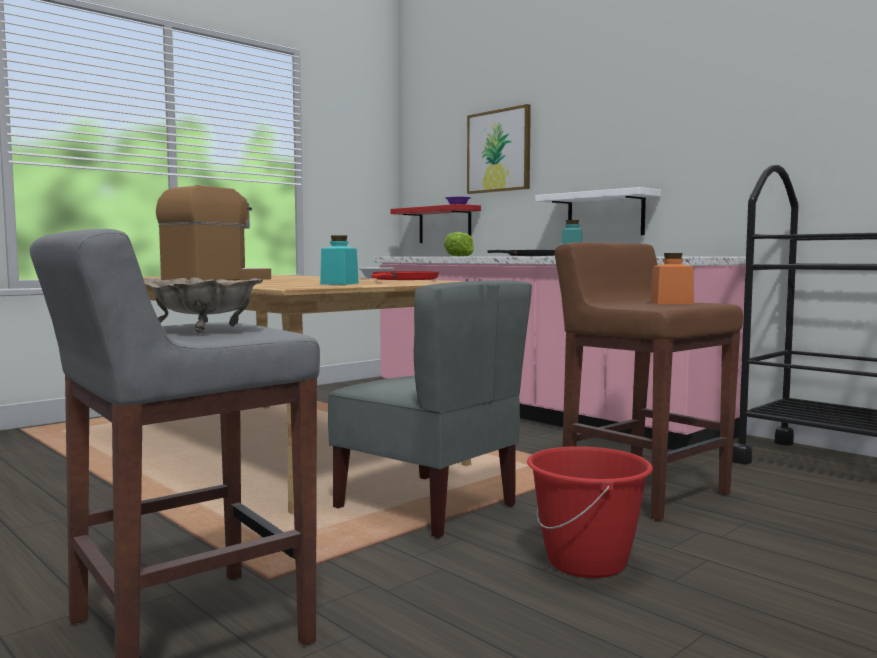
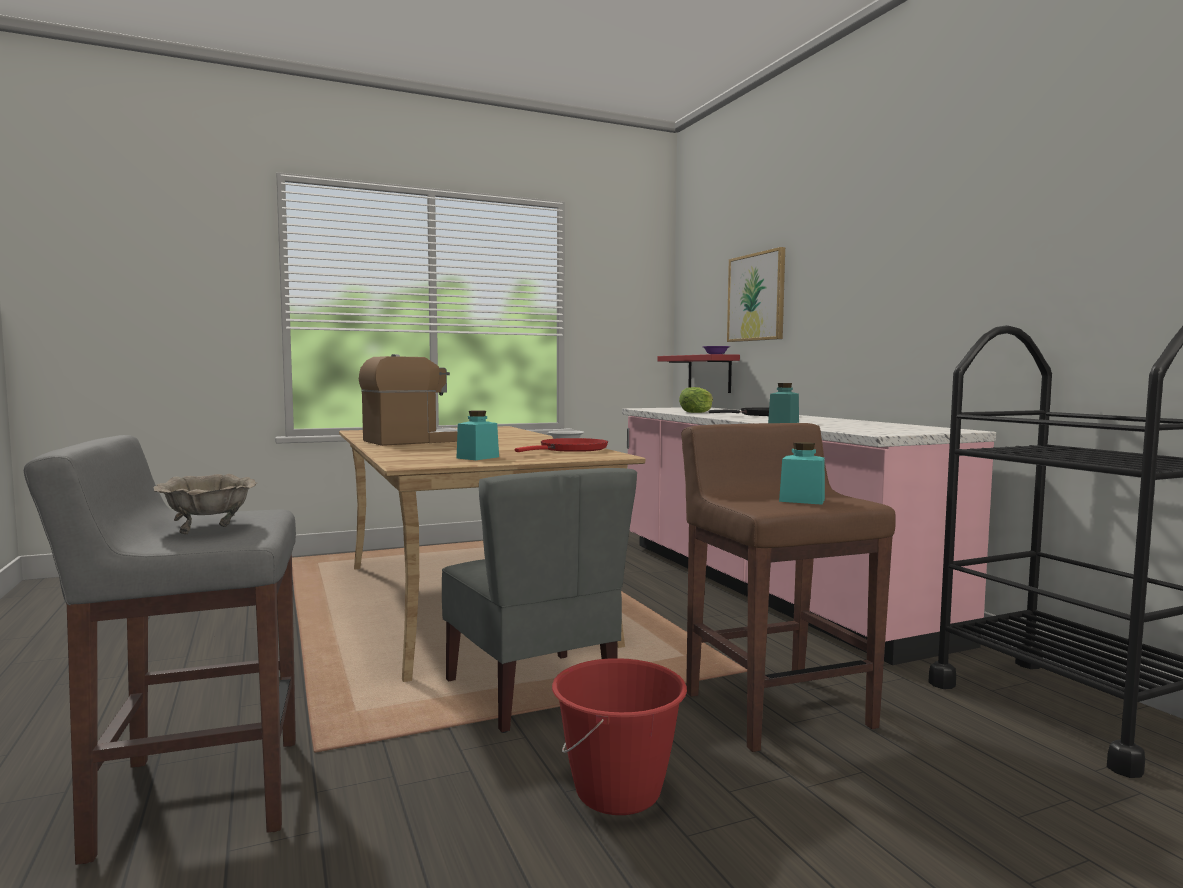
camera: 20 degrees right, 0 degrees up
white shelf [535,187,661,235] -> none
orange jar [650,253,694,304] -> turquoise jar [779,442,825,505]

